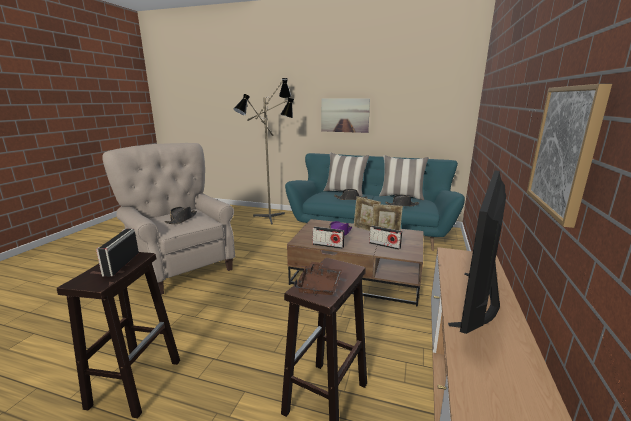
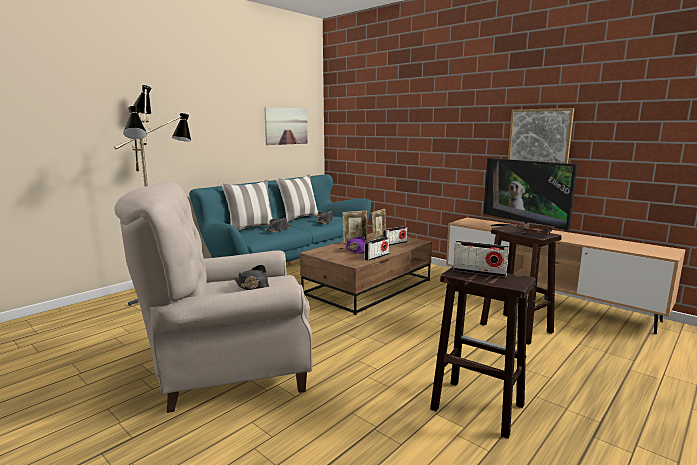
camera: 65 degrees left, 5 degrees down
picture [321,99,370,133] -> picture moved to [264,107,308,145]

